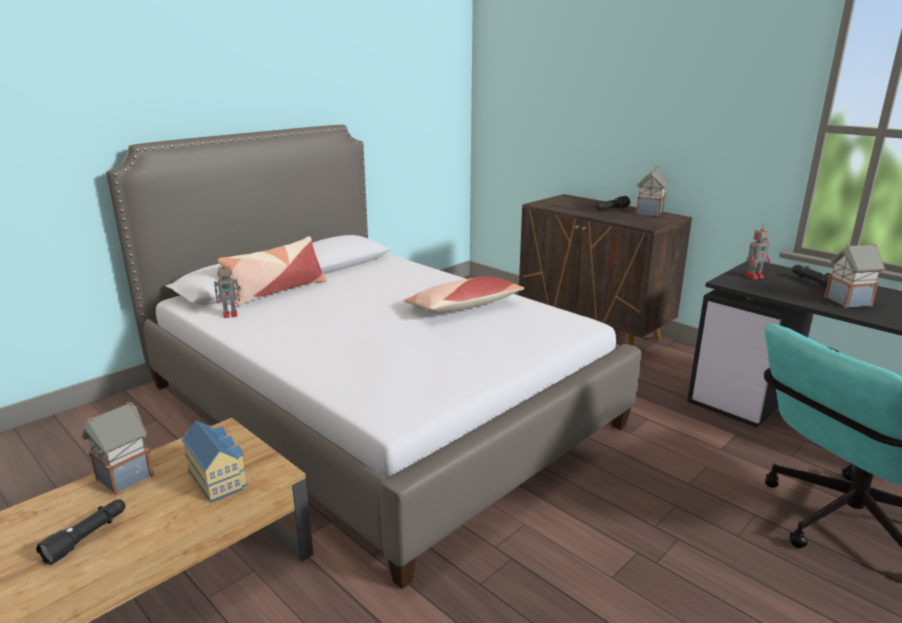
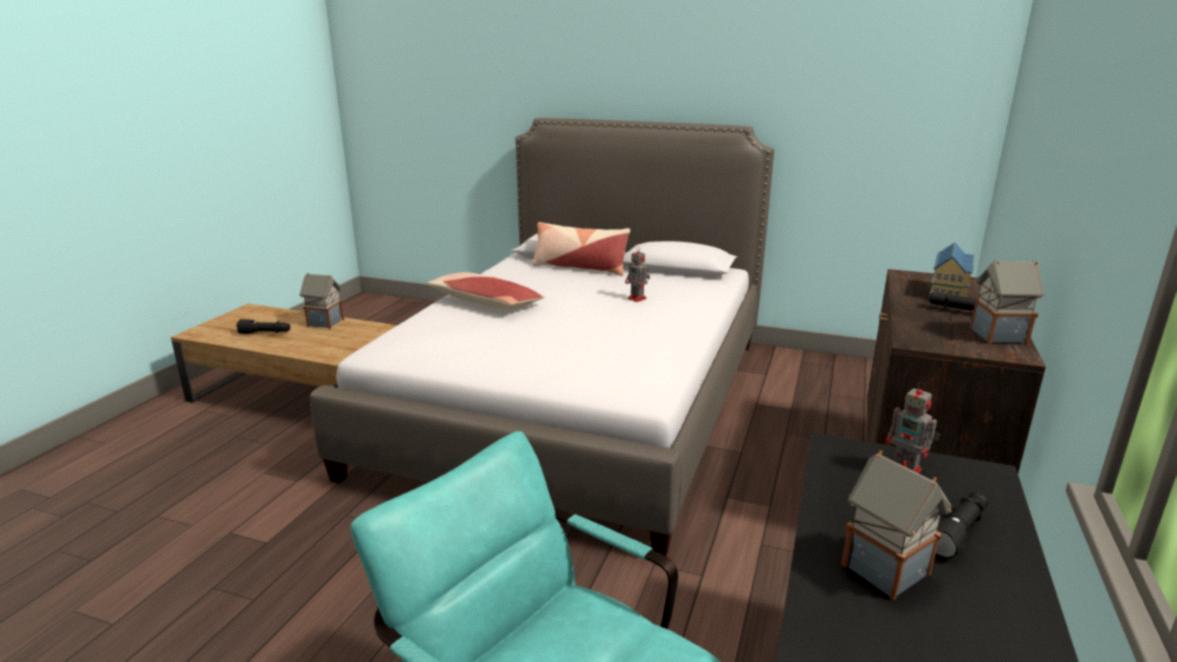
camera: 65 degrees right, 0 degrees up
toy house [182,421,248,503] -> toy house moved to [929,242,974,297]
toy robot [214,261,241,318] -> toy robot moved to [625,246,650,302]
pillow [404,277,525,313] -> pillow moved to [427,272,545,309]

